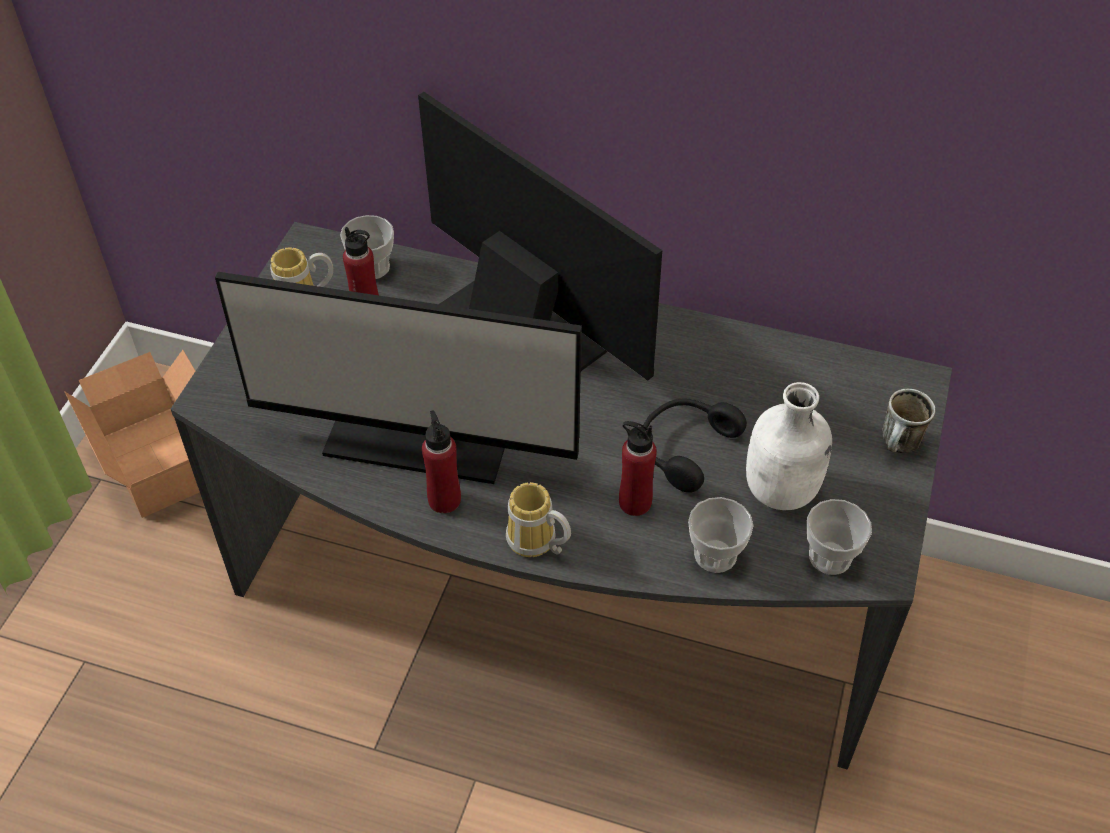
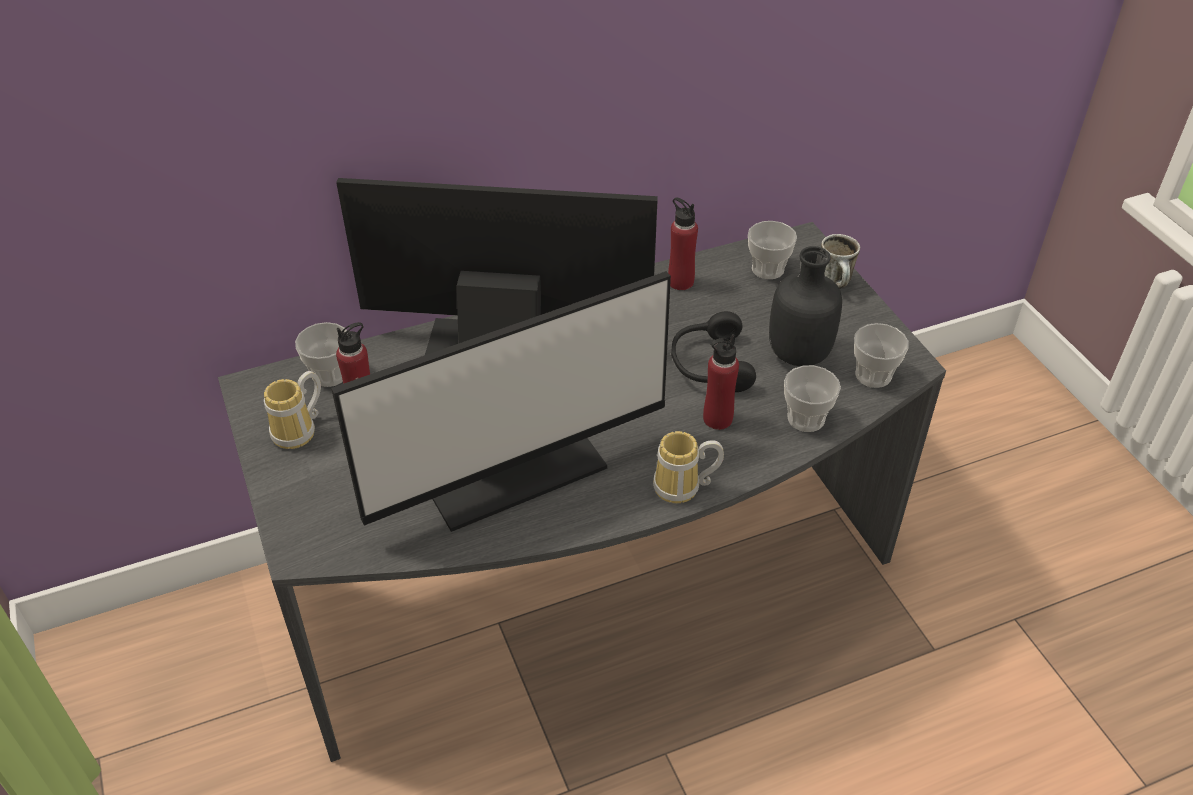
camera: 40 degrees left, 5 degrees down
cardboard box [64,350,200,518] -> none
red bottle [422,410,461,513] -> red bottle moved to [668,197,698,290]
white bottle [746,382,832,510] -> black bottle [769,246,842,366]
none -> cup [748,221,797,279]

